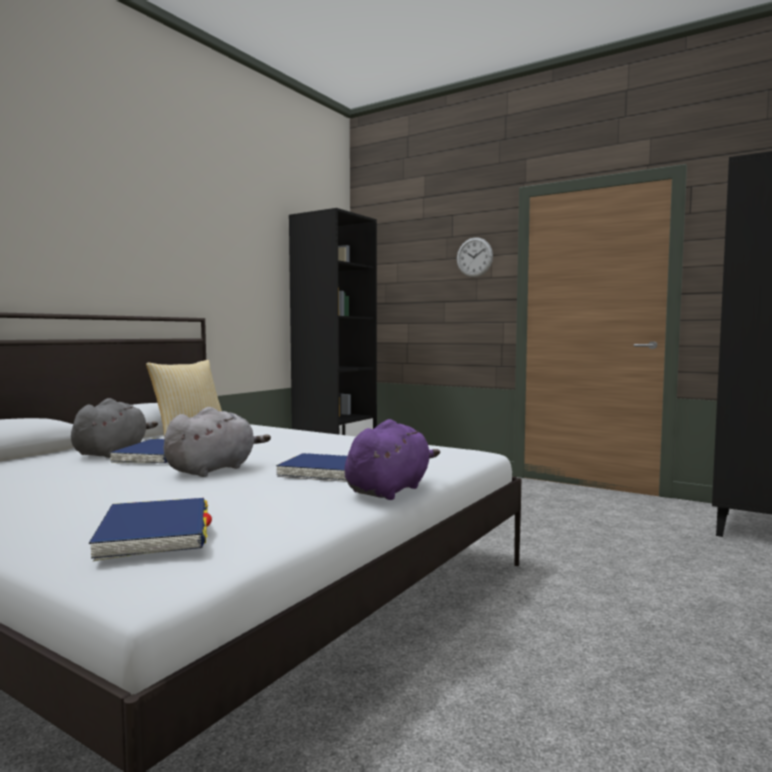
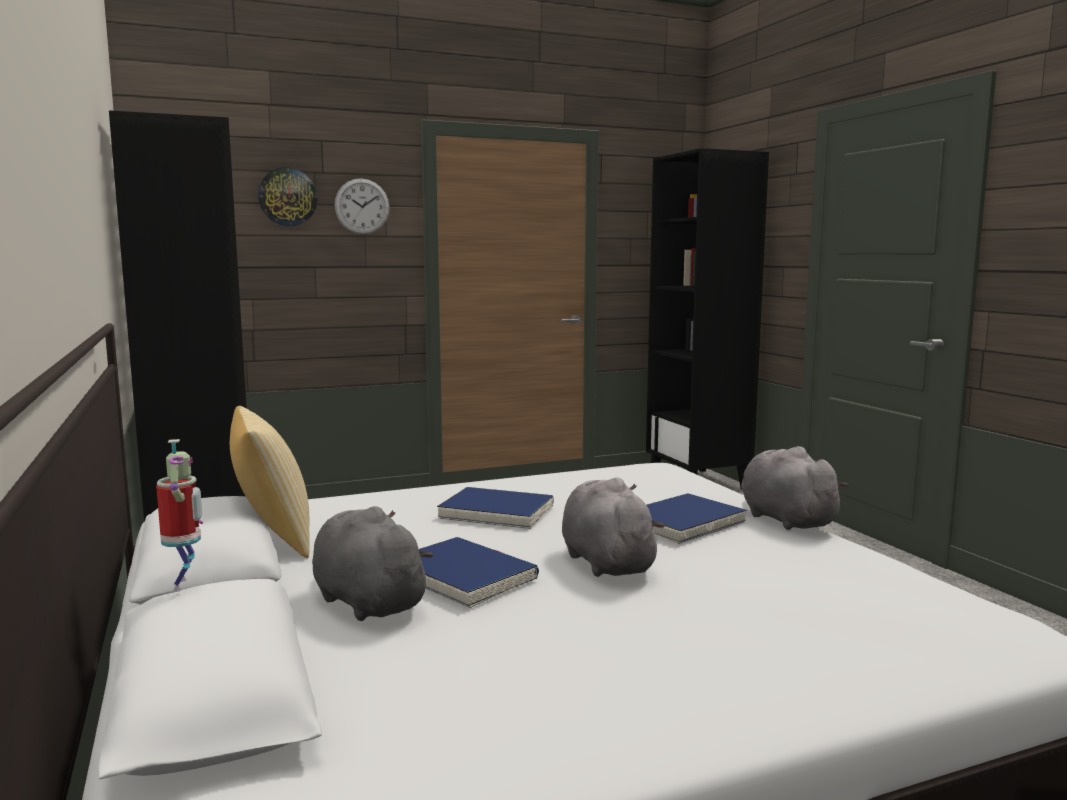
camera: 55 degrees left, 5 degrees up
blue book [89,498,212,561] -> blue book moved to [437,487,554,529]
purple plush toy [345,419,440,500] -> grey plush toy [741,446,849,530]
none -> toy robot [156,439,203,592]
none -> wall clock [258,167,318,226]

